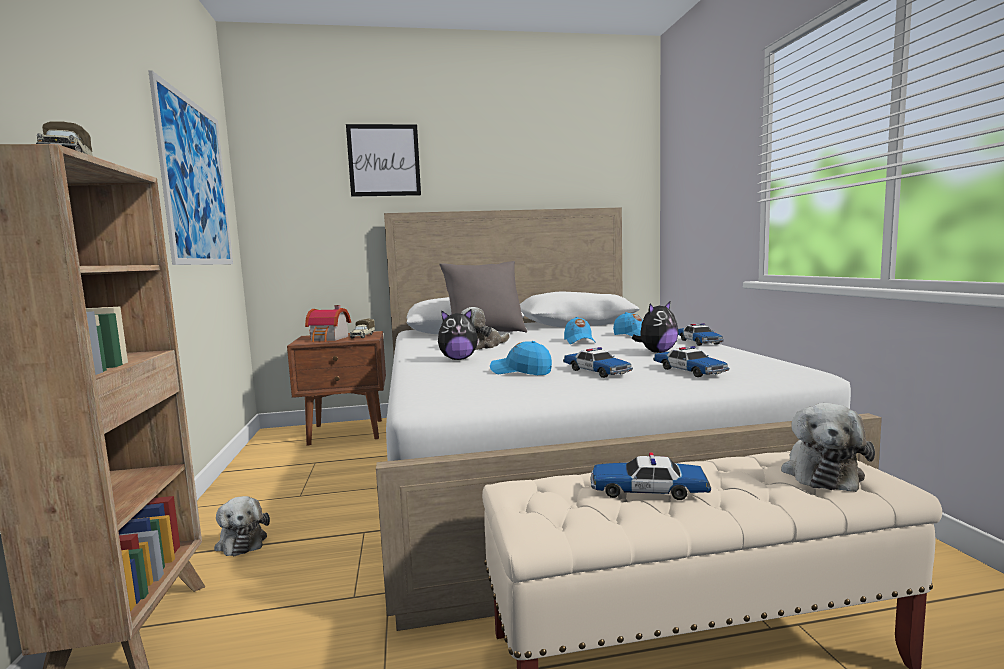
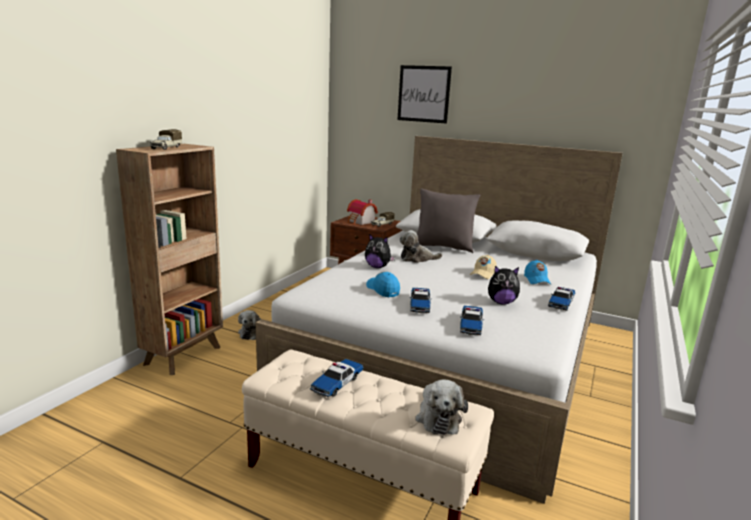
camera: 35 degrees right, 10 degrees up
picture [148,70,233,265] -> none
blue cap [564,317,596,344] -> beige cap [470,255,497,279]
toy car [590,452,711,500] -> toy car turned 105 degrees counterclockwise [310,359,364,397]
plush toy [781,403,875,492] -> plush toy turned 60 degrees counterclockwise [415,379,468,435]

